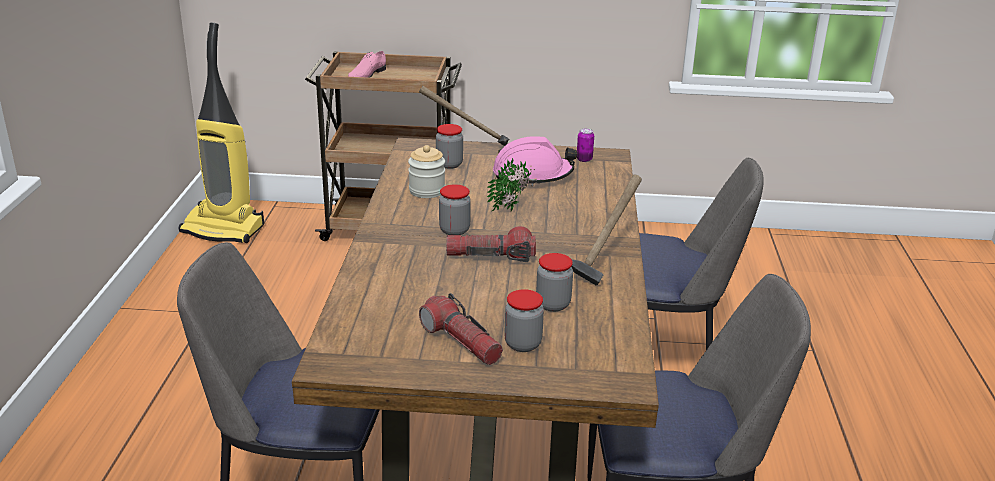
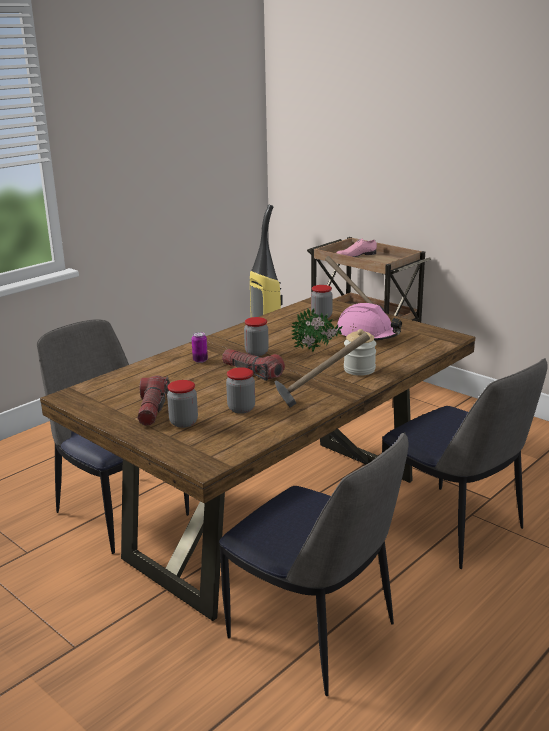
camera: 40 degrees right, 5 degrees down
jar [408,145,445,198] -> jar moved to [344,329,376,376]
can [577,128,594,162] -> can moved to [192,332,208,363]

